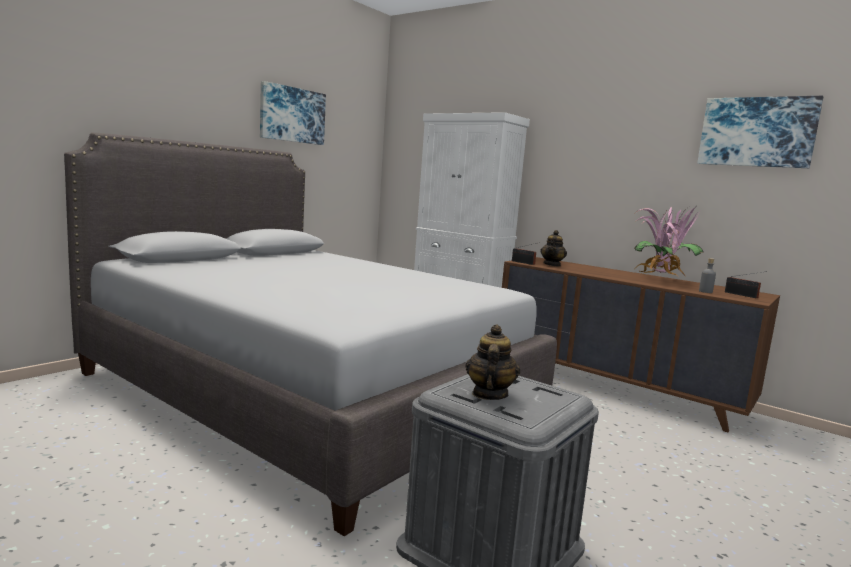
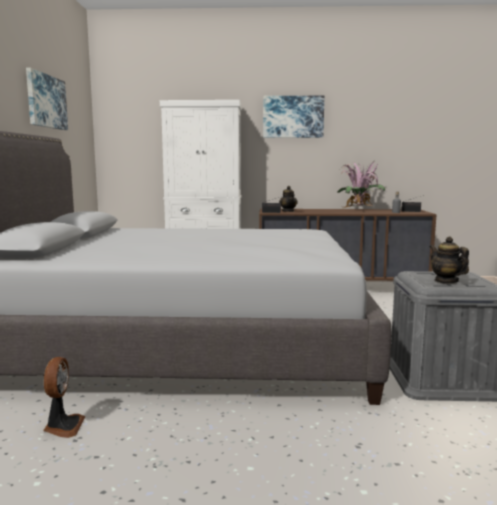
camera: 35 degrees left, 0 degrees up
picture [697,96,823,168] -> picture moved to [263,96,324,138]
none -> fan [43,357,85,438]

